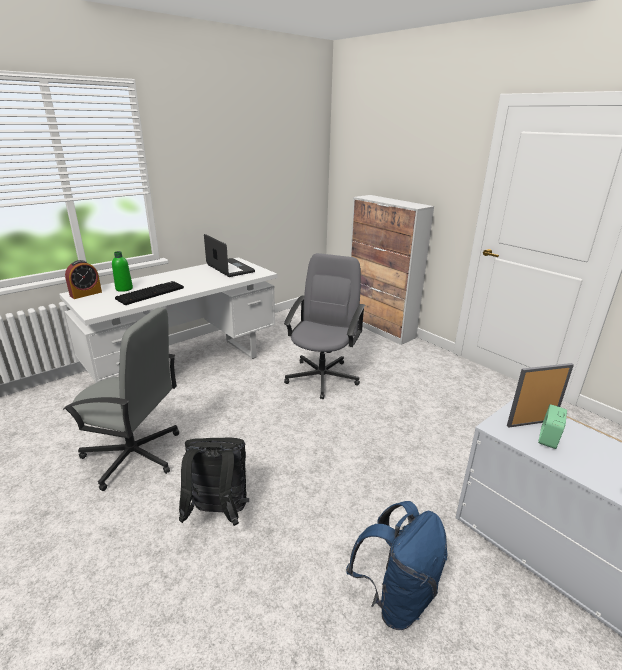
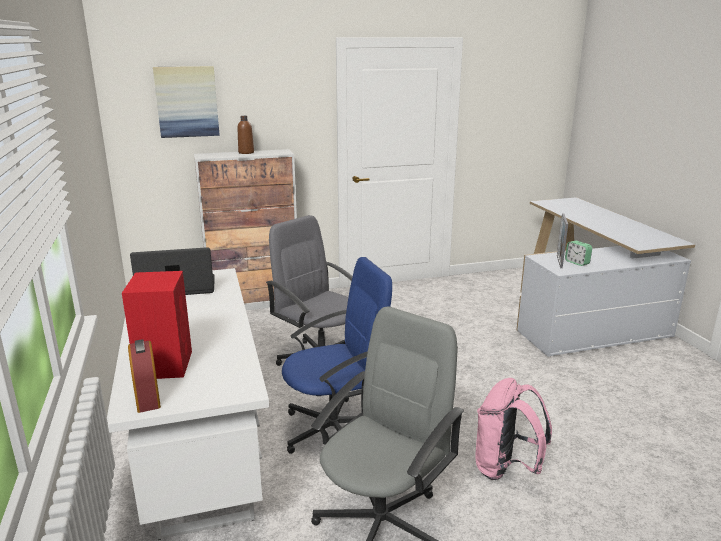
camera: 65 degrees left, 5 degrees down
green bottle [112,251,133,292] -> red speaker [122,271,192,379]
keyboard [115,281,184,305] -> none
black backpack [179,437,249,526] -> pink backpack [475,378,552,480]
blue backpack [346,501,448,630] -> none
none -> picture [153,66,220,138]
none -> brown bottle [237,116,254,154]
none -> blue office chair [282,257,392,454]

